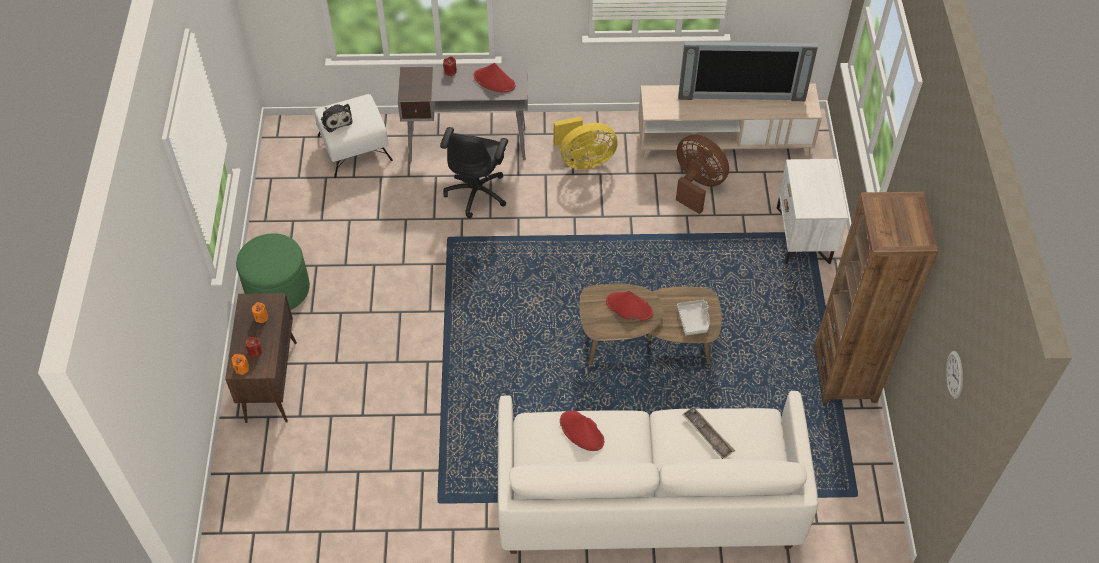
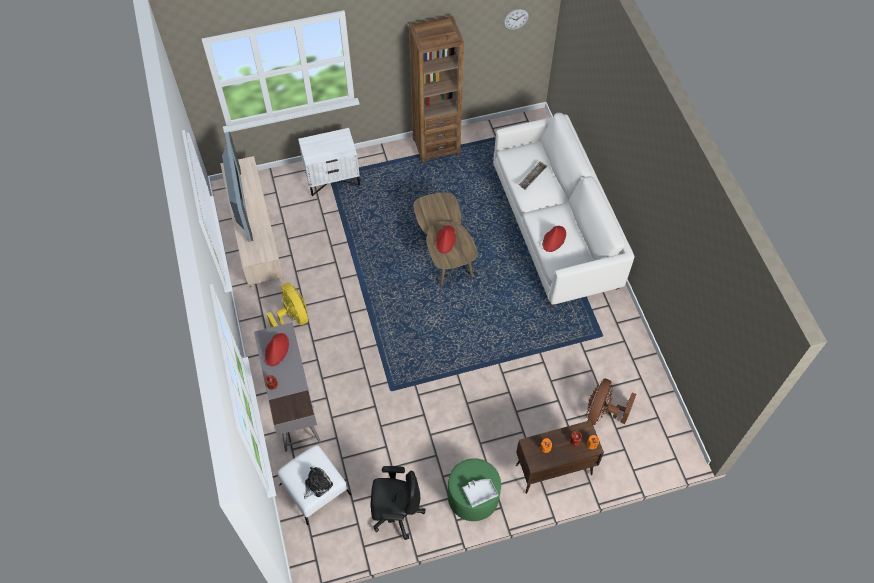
camera: 105 degrees left, 5 degrees up
black office chair [440,127,508,218] -> black office chair moved to [371,466,425,540]
brown fan [676,134,729,214] -> brown fan moved to [587,379,636,425]
grey tray [677,300,709,335] -> grey tray moved to [463,479,498,507]

